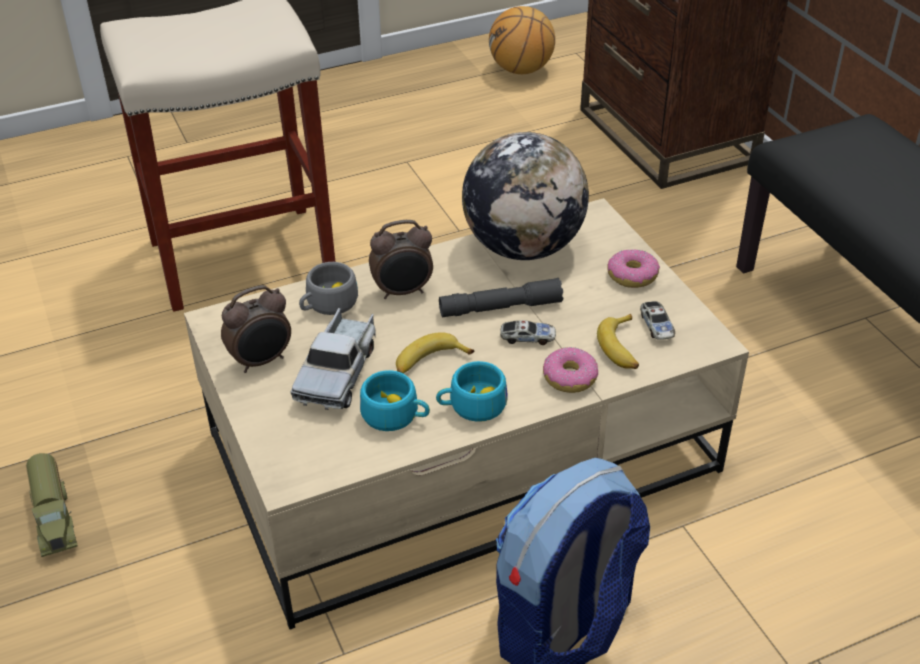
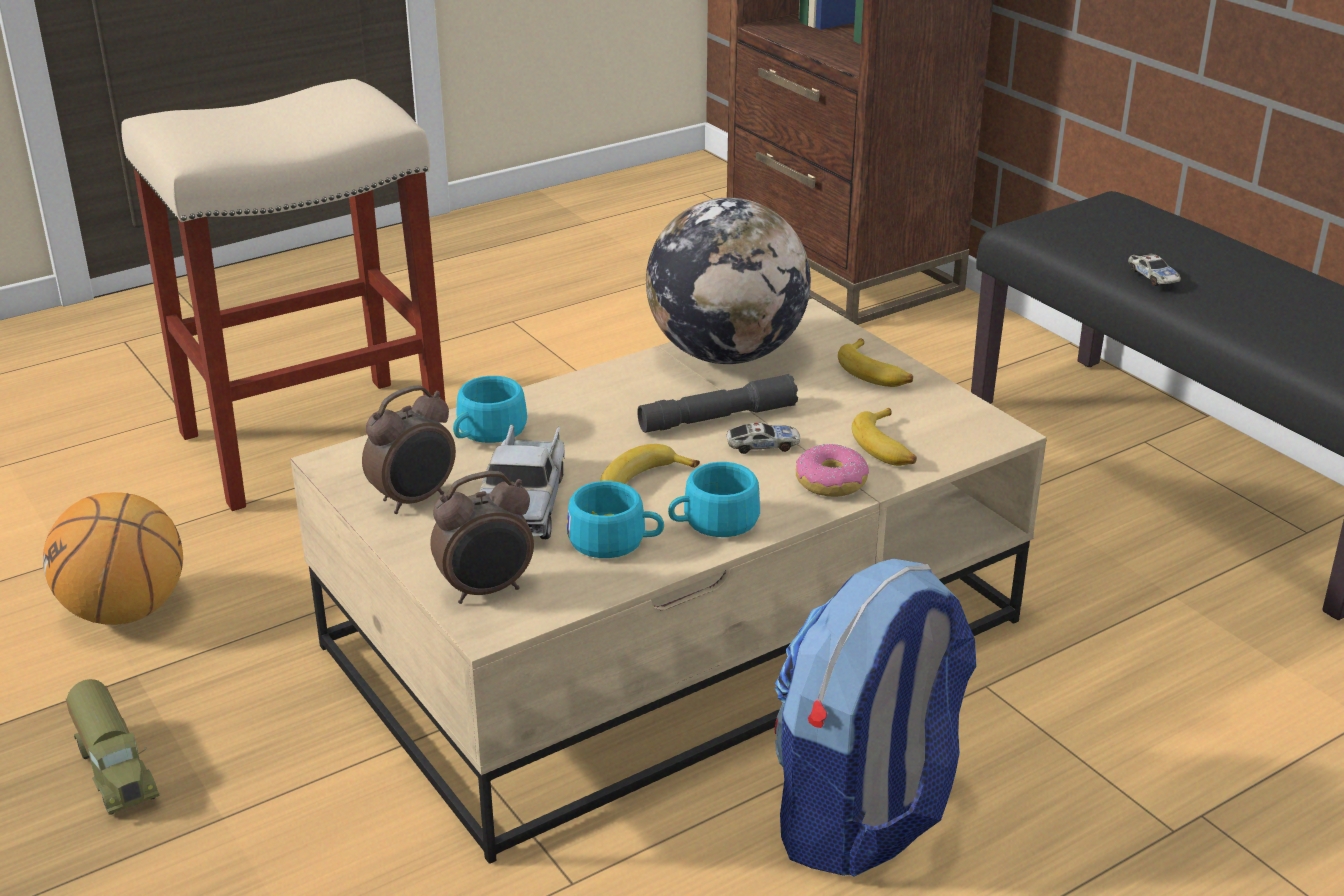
camera: 10 degrees left, 10 degrees down
grey cup [299,262,358,315] -> turquoise cup [453,376,527,443]
alarm clock [369,220,433,299] -> alarm clock moved to [430,471,534,604]
basketball [489,6,555,74] -> basketball moved to [43,492,183,625]
donut [607,249,660,288] -> banana [838,338,913,387]
toy car [640,301,675,340] -> toy car moved to [1128,253,1181,286]

